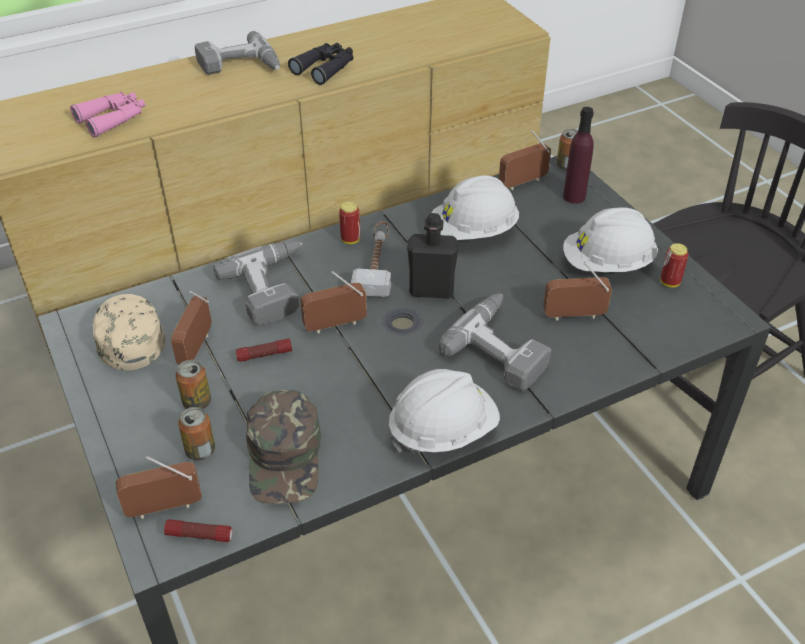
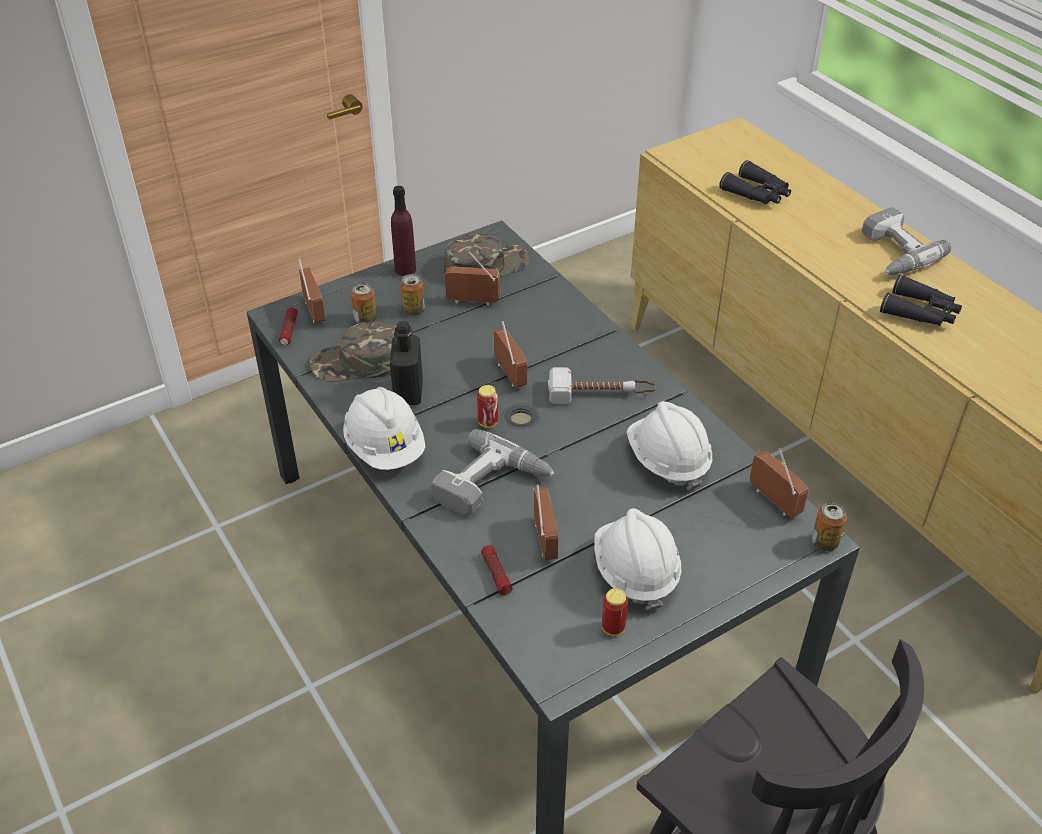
camera: 85 degrees right, 0 degrees up
pink binoculars [70,92,145,138] -> black binoculars [719,160,791,204]
beige cap [93,294,165,370] -> green cap [444,233,529,276]
power drill [213,241,302,326] -> none
flashlight [236,338,292,362] -> flashlight moved to [481,545,512,595]
can [339,202,360,244] -> can moved to [477,385,498,428]
black bottle [407,213,459,298] -> black bottle moved to [390,321,423,405]
purple bottle [563,107,594,204] -> purple bottle moved to [391,186,416,276]

